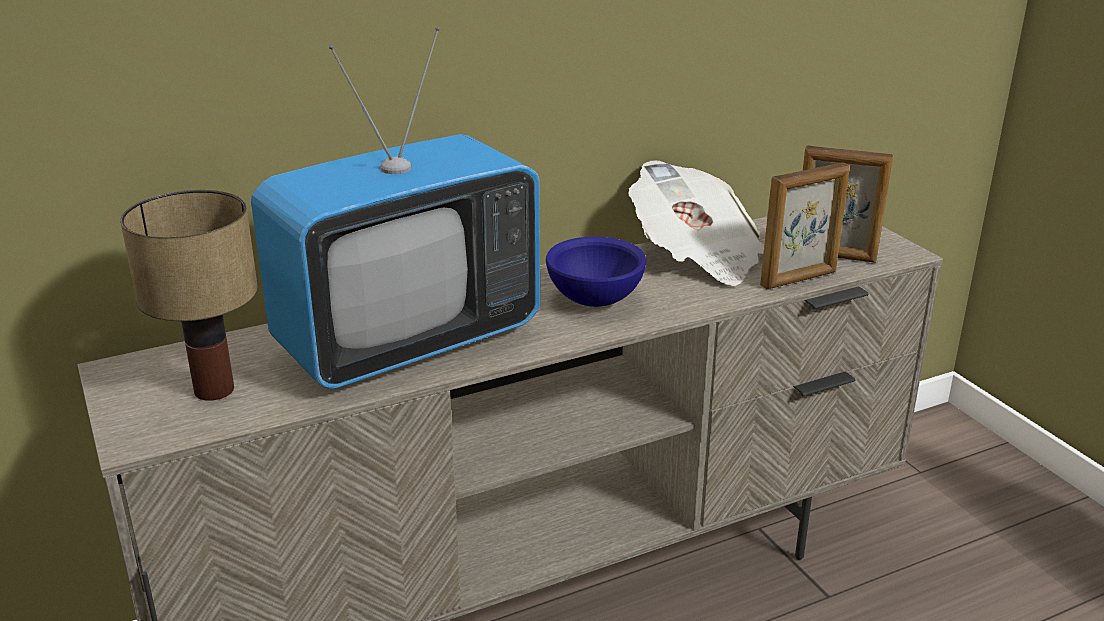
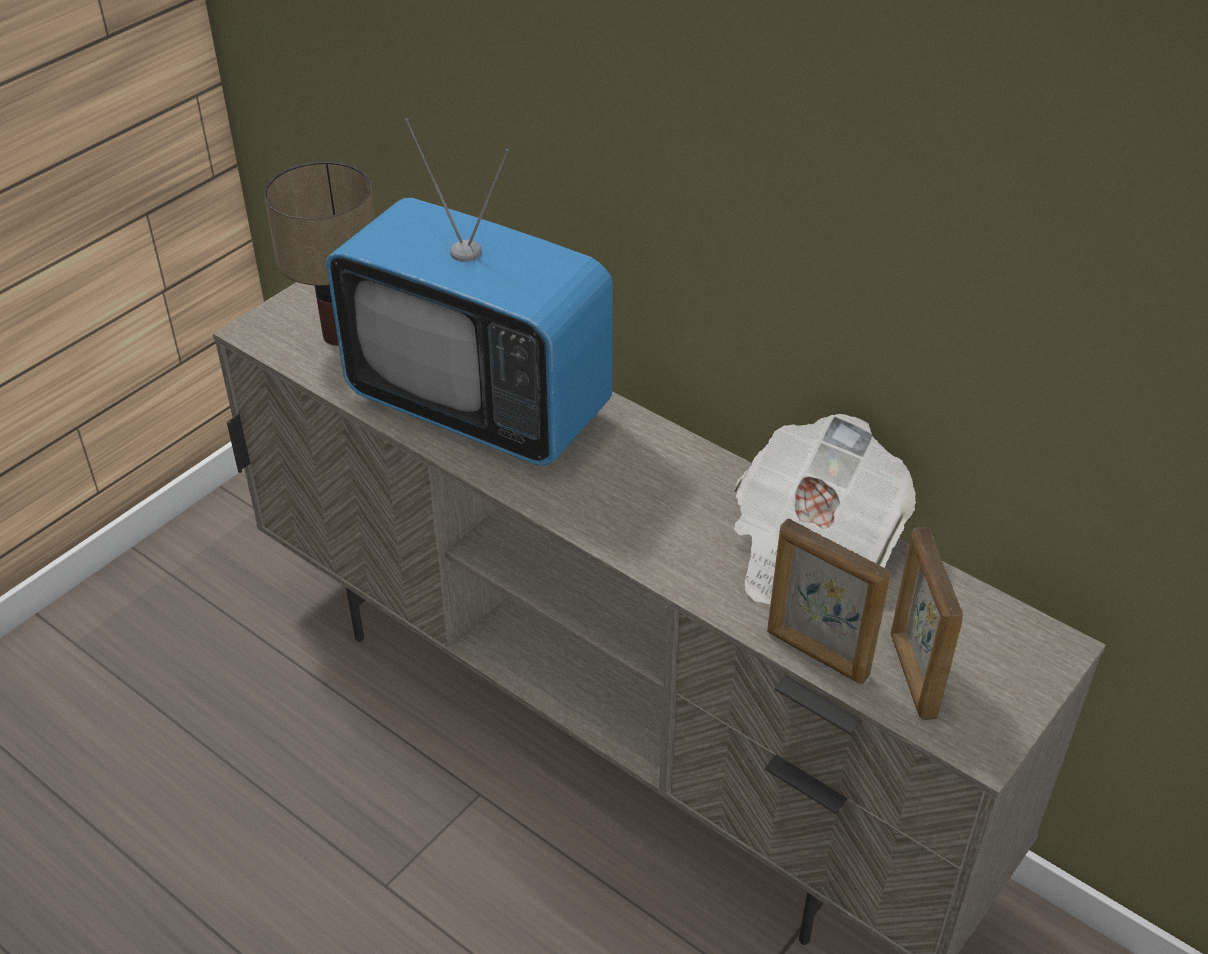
camera: 65 degrees right, 15 degrees up
blue bowl [546,237,646,307] -> none

